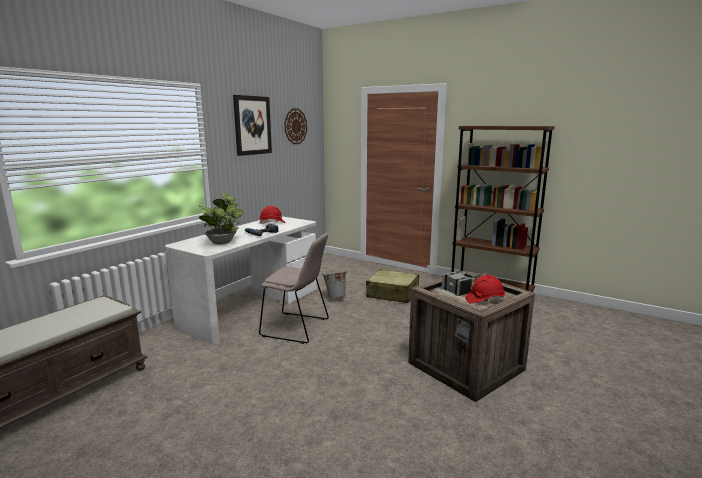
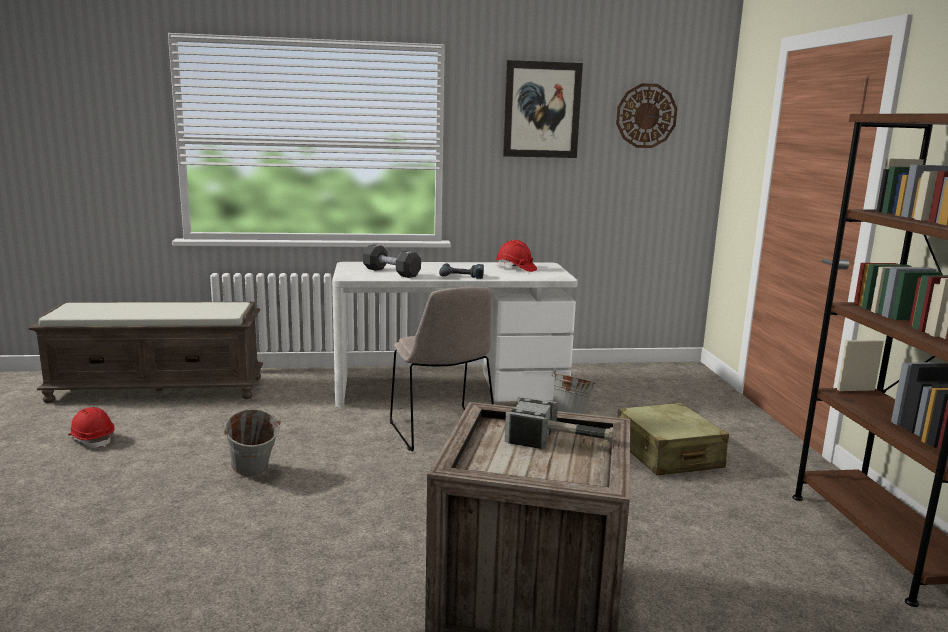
camera: 50 degrees right, 0 degrees up
potted plant [199,193,243,245] -> black dumbbell [363,245,421,278]
red hard hat [465,275,505,304] -> red hard hat moved to [68,407,115,448]
none -> grey bucket [222,409,281,477]

